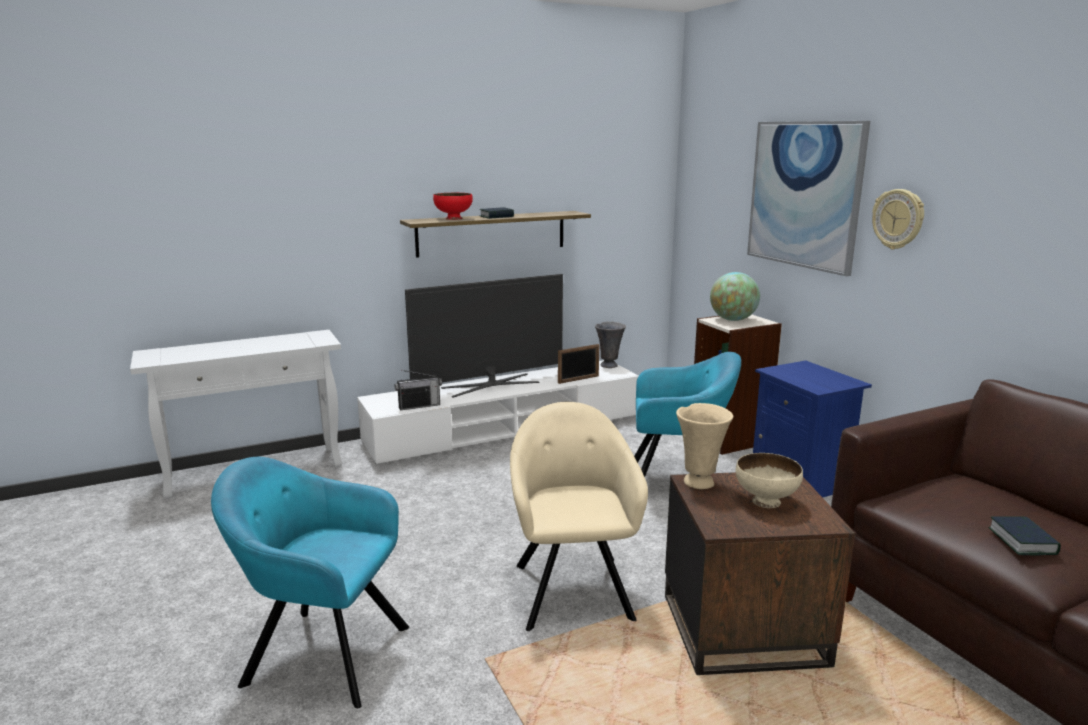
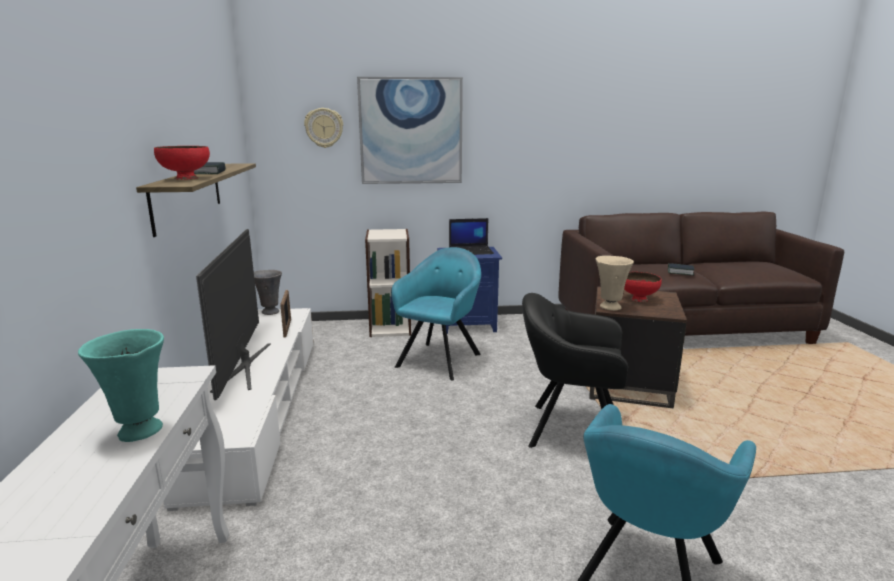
camera: 70 degrees left, 0 degrees up
radio [395,370,442,410] -> none
beige armchair [510,402,648,631] -> black armchair [522,293,628,448]
globe [710,272,760,321] -> none
beige bowl [736,453,803,508] -> red bowl [624,272,662,302]
wall clock [872,189,924,249] -> wall clock moved to [304,108,343,148]
none -> turquoise vase [78,329,164,442]
none -> laptop [449,218,494,255]

